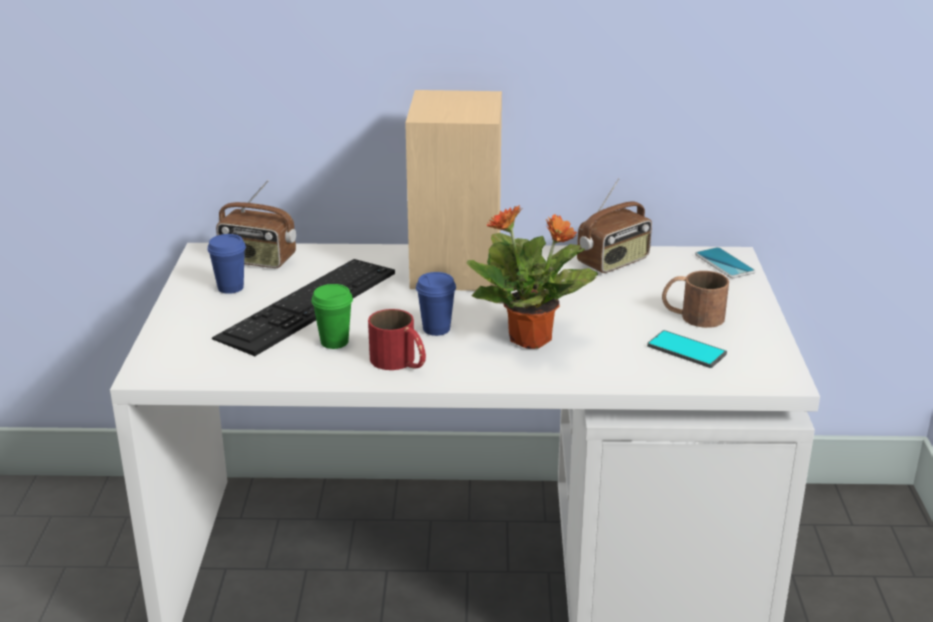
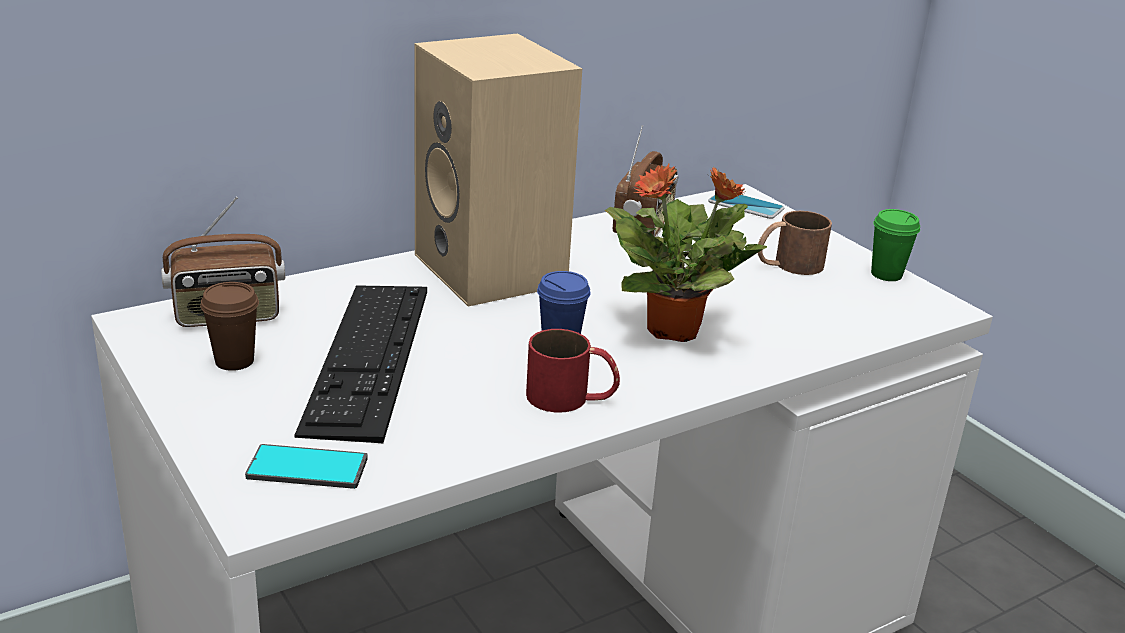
camera: 35 degrees left, 0 degrees up
blue cup [207,234,246,294] -> brown cup [200,282,259,371]
green cup [312,284,353,349] -> green cup moved to [871,209,920,281]
phone [647,330,727,368] -> phone moved to [245,444,368,489]

